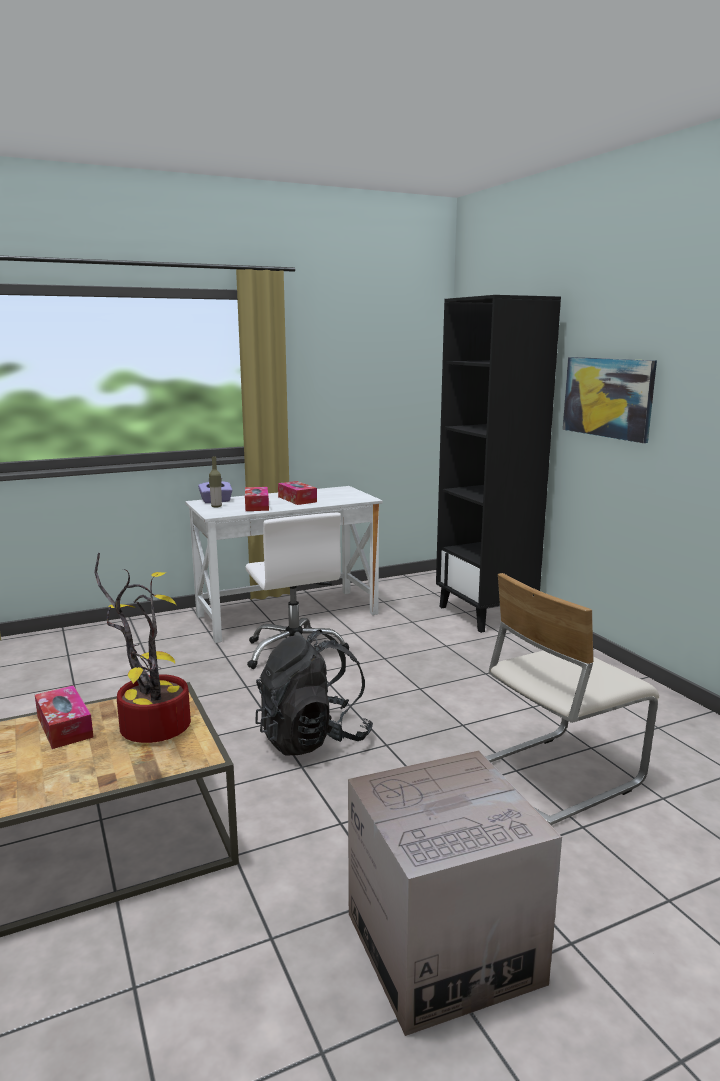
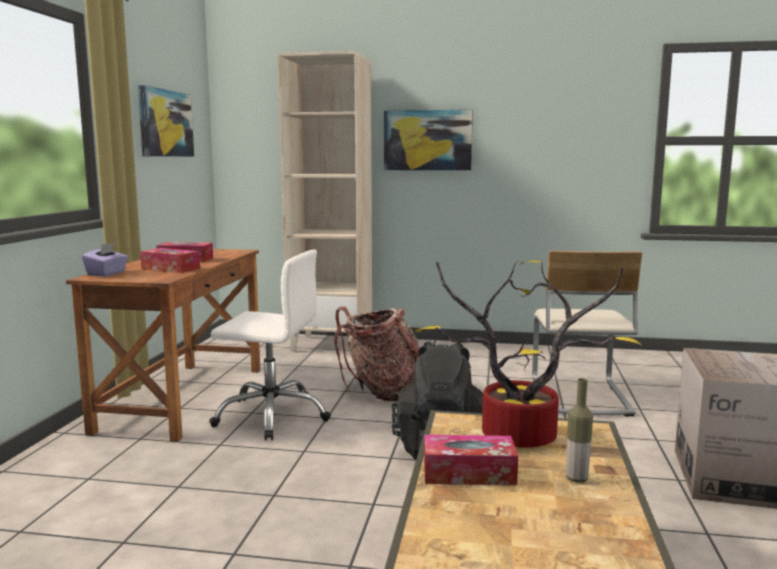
camera: 55 degrees left, 5 degrees down
white desk [185,486,383,643] -> brown desk [66,249,260,442]
bottle [209,457,222,507] -> bottle moved to [566,378,593,483]
black bookcase [436,295,561,633] -> beige bookcase [278,51,372,352]
none -> picture [138,85,194,157]
none -> backpack [334,307,419,401]

